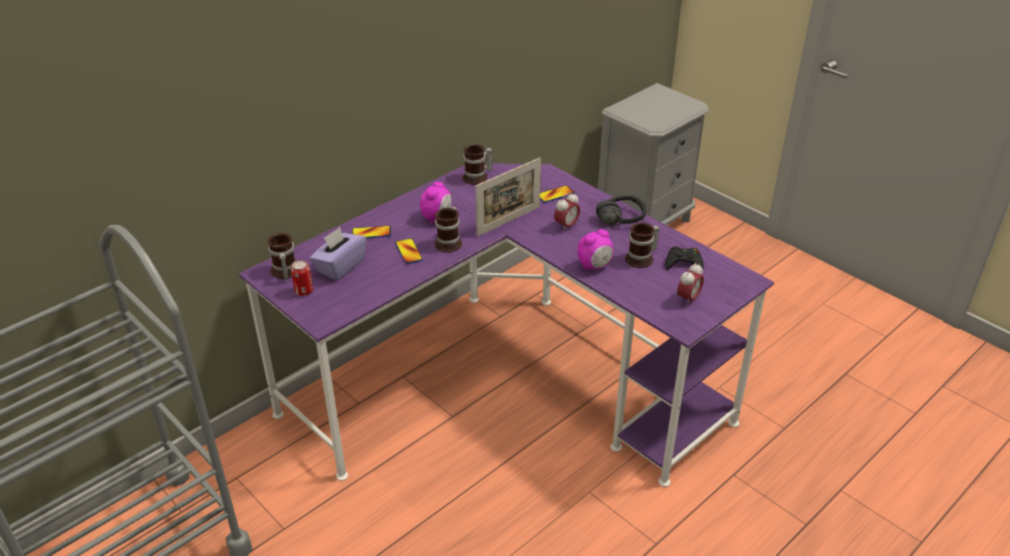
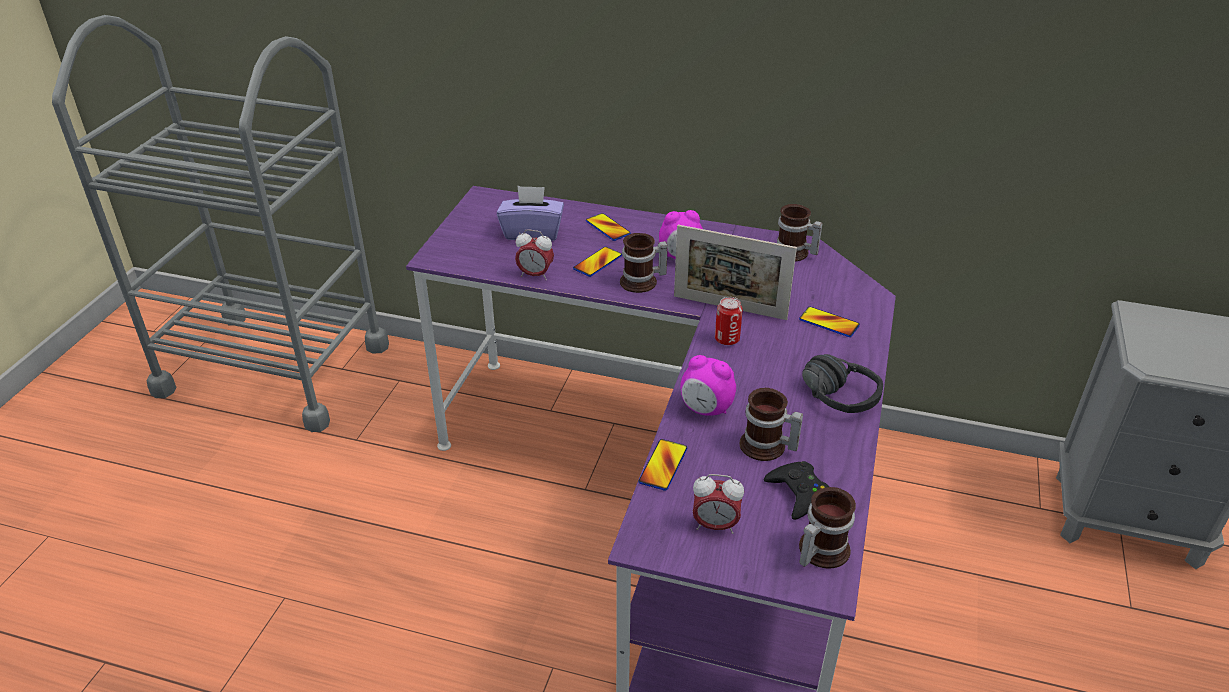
camera: 60 degrees right, 0 degrees up
mug [268,233,296,280] -> mug moved to [799,487,856,569]
can [291,260,313,296] -> can moved to [715,297,743,345]
alarm clock [554,192,580,232] -> alarm clock moved to [515,229,554,280]
none -> phone [639,439,687,491]

